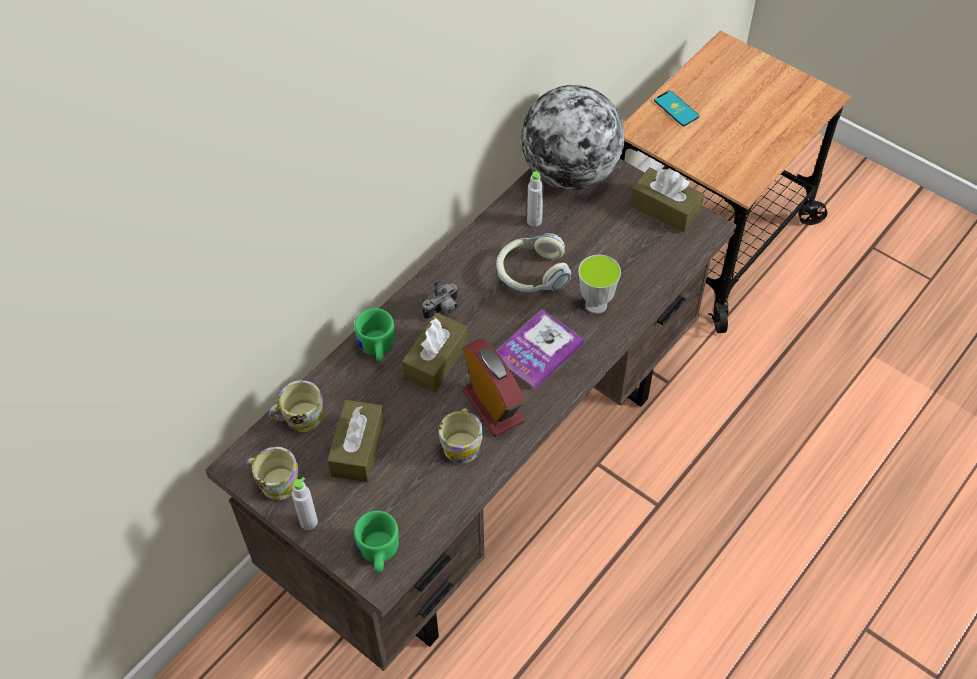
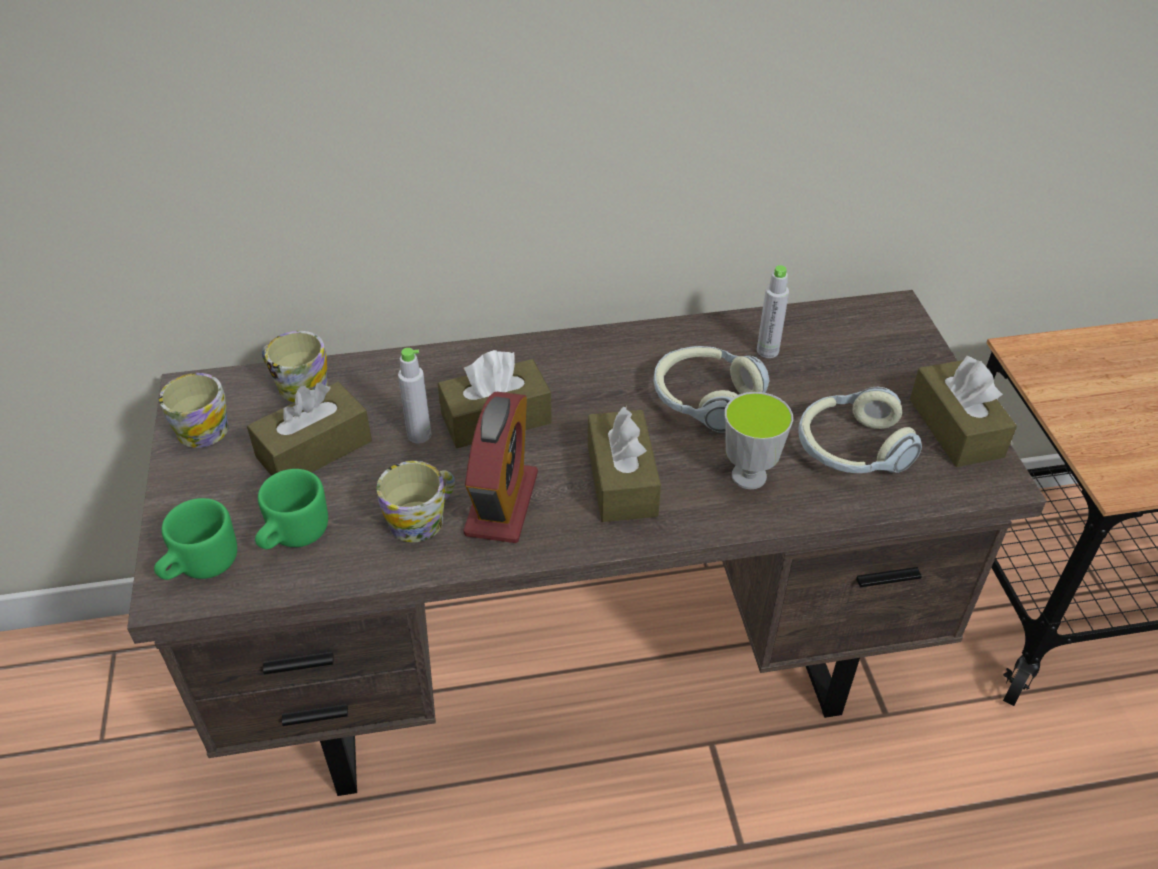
camera: 40 degrees right, 10 degrees down
grey bottle [292,477,318,530] -> grey bottle moved to [398,348,432,443]
green mug [354,308,395,361] -> green mug moved to [255,469,328,549]
camera [422,280,458,320] -> none
book [497,309,584,390] -> brown tissue box [588,406,661,522]
globe [521,85,625,190] -> none
phone [654,90,699,126] -> none
none -> headphones [799,387,922,473]

